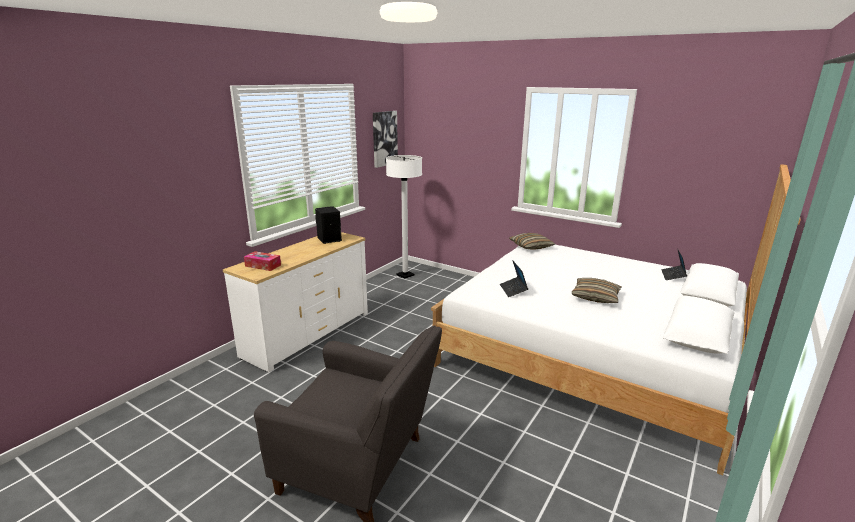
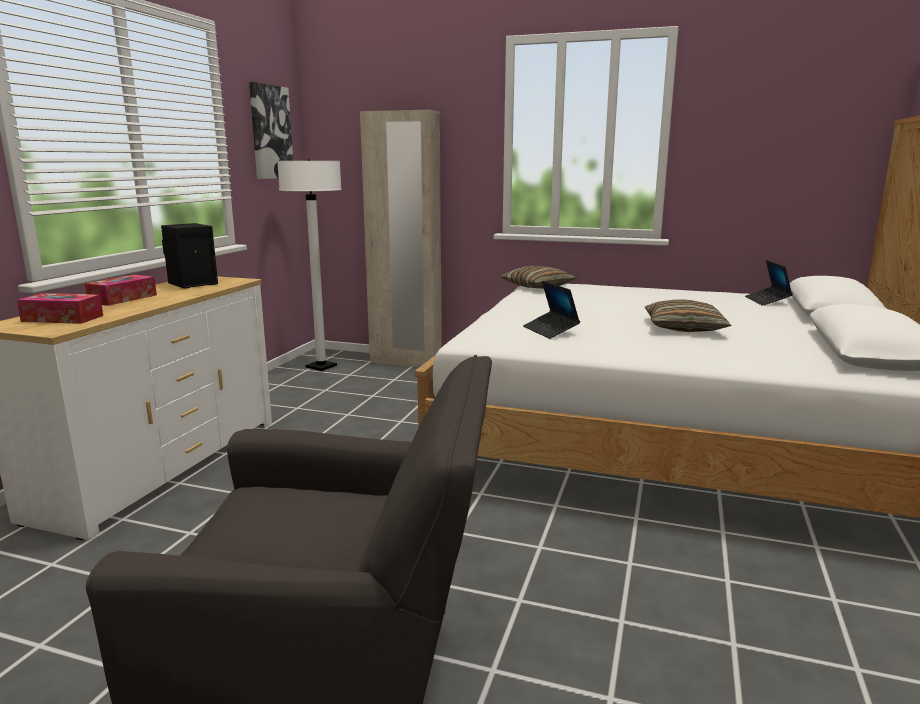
camera: 15 degrees left, 5 degrees down
none -> tissue box [85,275,157,306]
none -> beige wardrobe [360,110,442,367]

